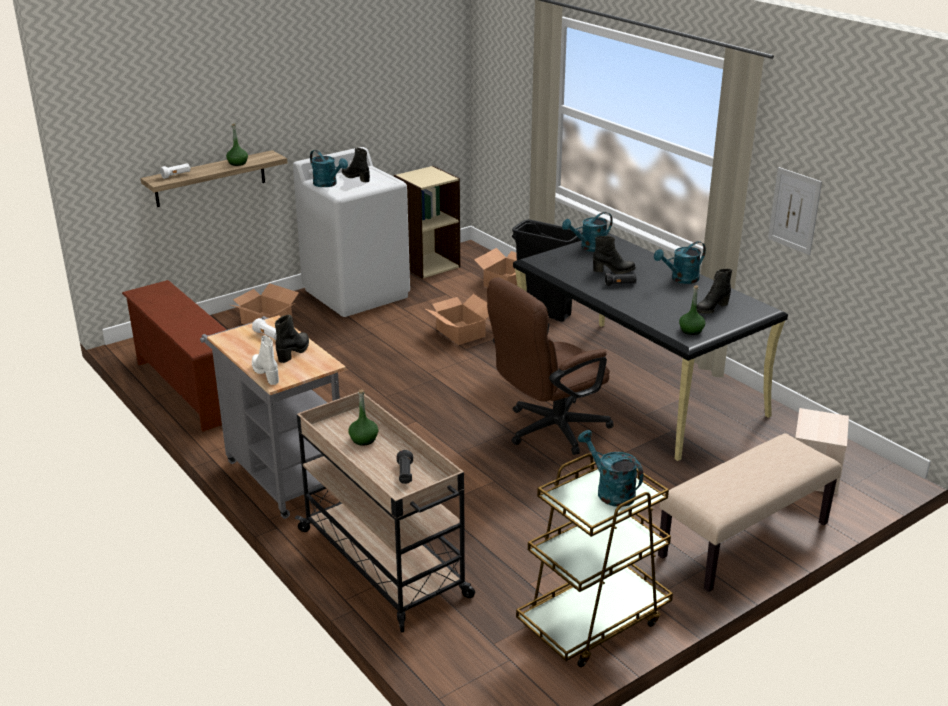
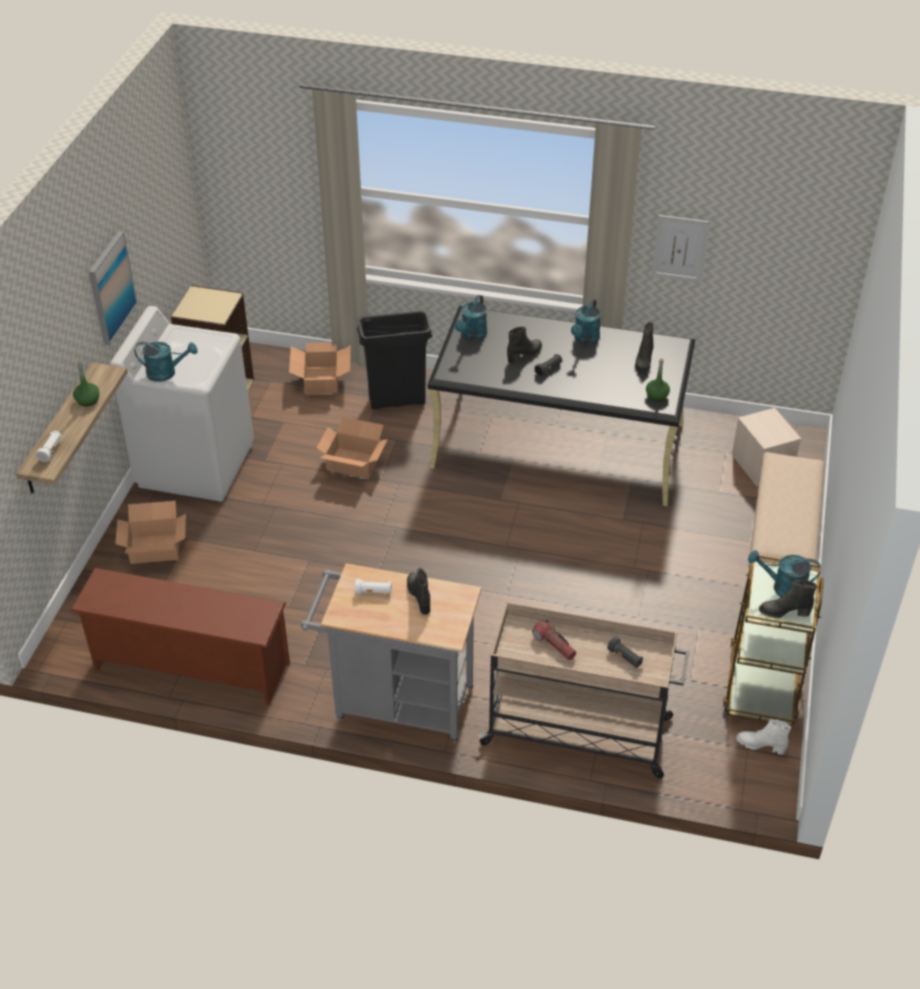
camera: 40 degrees left, 15 degrees up
white boot [252,335,279,385] -> white boot moved to [736,719,791,755]
black boot [342,147,370,183] -> black boot moved to [759,580,817,618]
green bottle [348,389,378,446] -> flashlight [532,619,576,660]
brown office chair [487,277,614,455] -> none
none -> picture [89,231,138,345]

